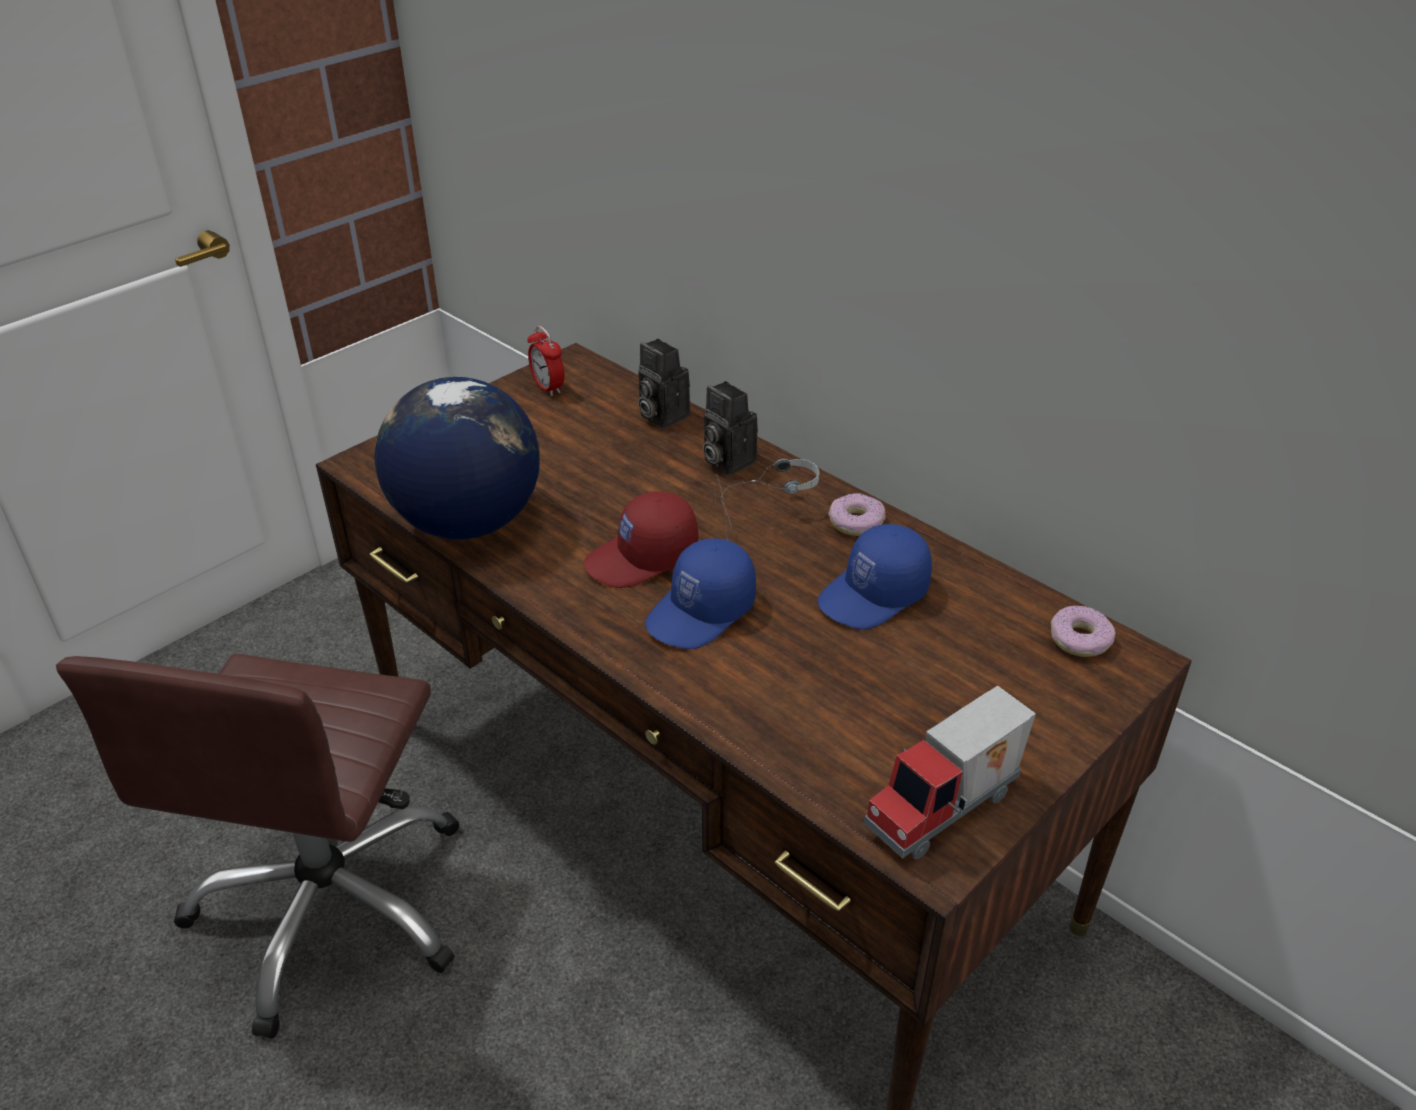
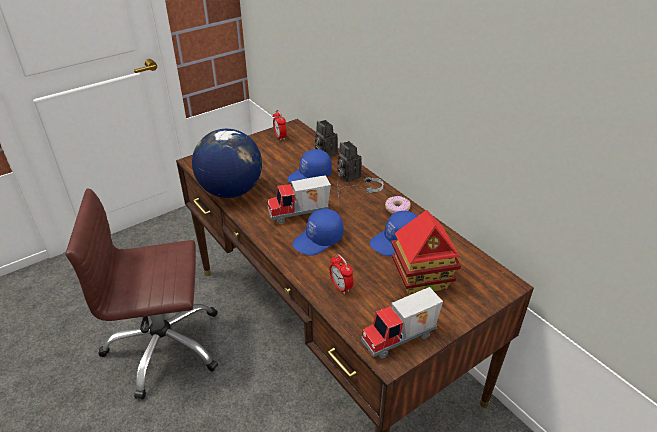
camera: 10 degrees right, 0 degrees up
brown office chair [56,654,459,1039] -> brown office chair turned 60 degrees clockwise [66,189,218,399]
red cap [583,491,698,588] -> toy truck [268,175,331,224]
donut [1051,606,1116,657] -> none
none -> blue cap [288,149,332,184]
none -> alarm clock [329,254,354,294]
none -> toy house [391,210,461,295]

